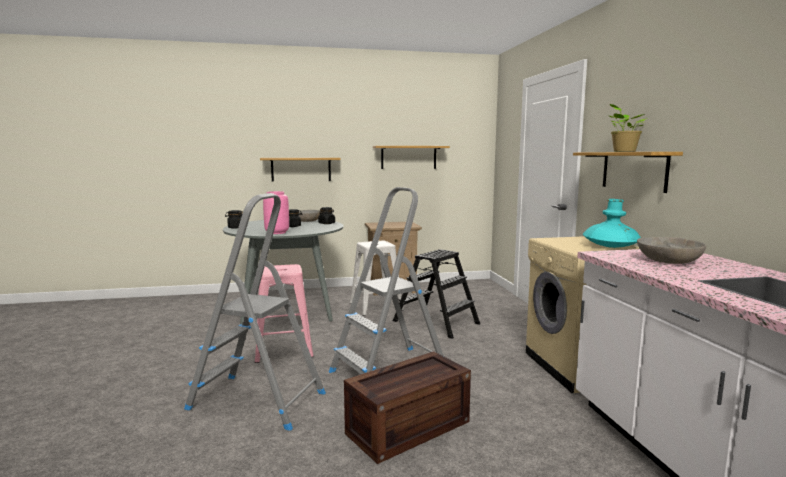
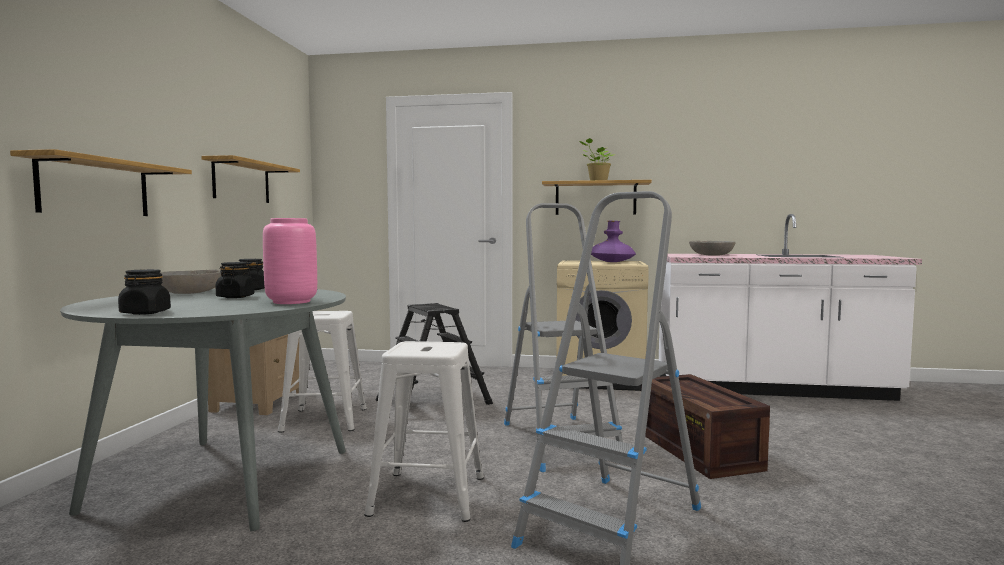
camera: 70 degrees left, 5 degrees down
pink stool [255,264,314,363] -> white stool [364,341,484,522]
turquoise vase [583,199,641,248] -> purple vase [591,221,636,262]

